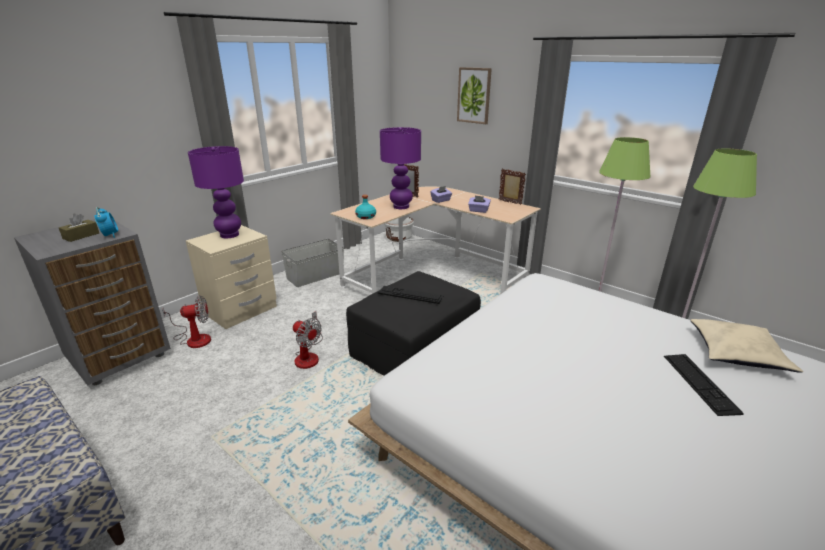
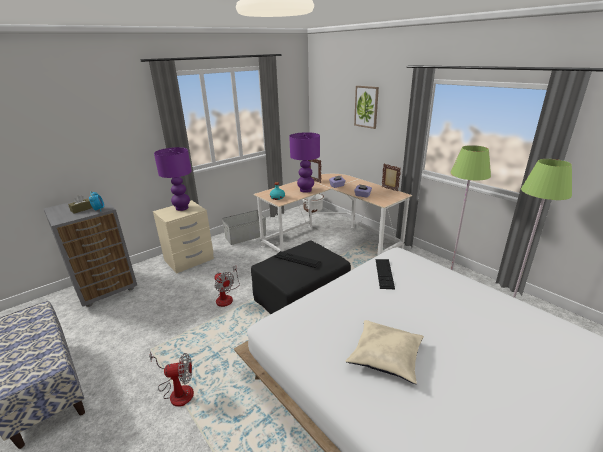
camera: 10 degrees right, 0 degrees up
fan [162,295,211,348] -> fan moved to [149,352,194,407]
keyboard [664,354,744,416] -> keyboard moved to [376,259,395,289]
beige pillow [690,319,803,373] -> beige pillow moved to [346,320,424,384]

